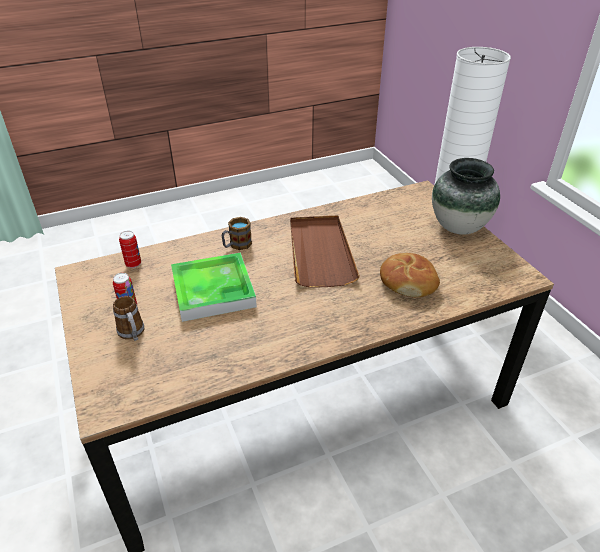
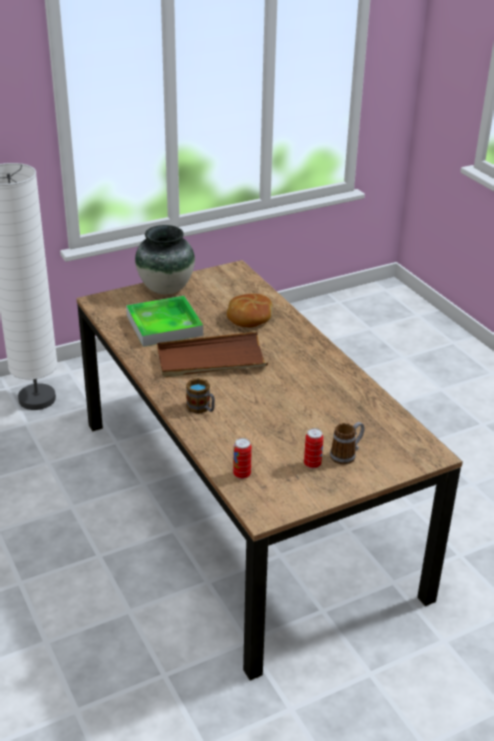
camera: 95 degrees left, 5 degrees down
tray [171,252,257,322] -> tray moved to [126,296,203,347]

